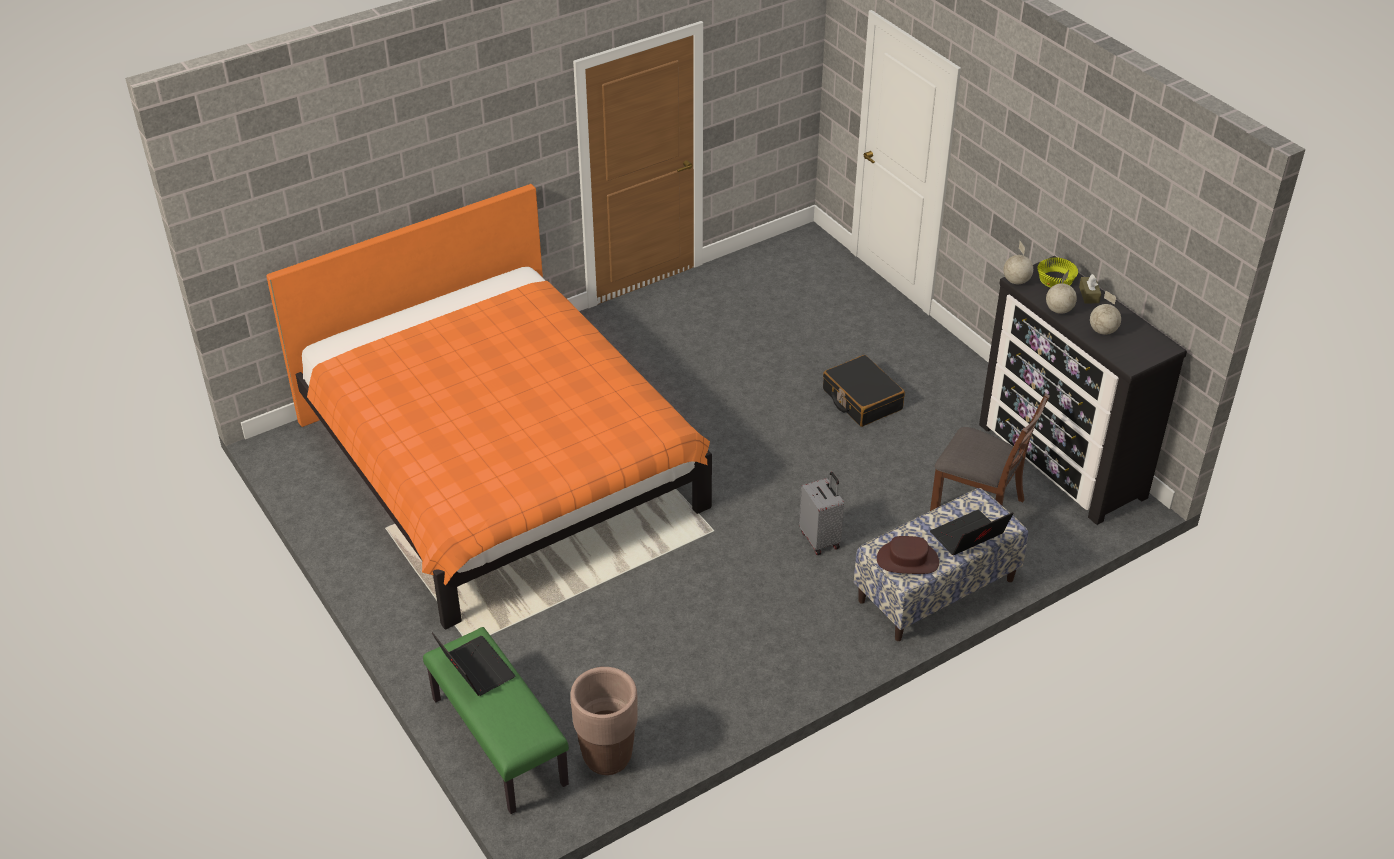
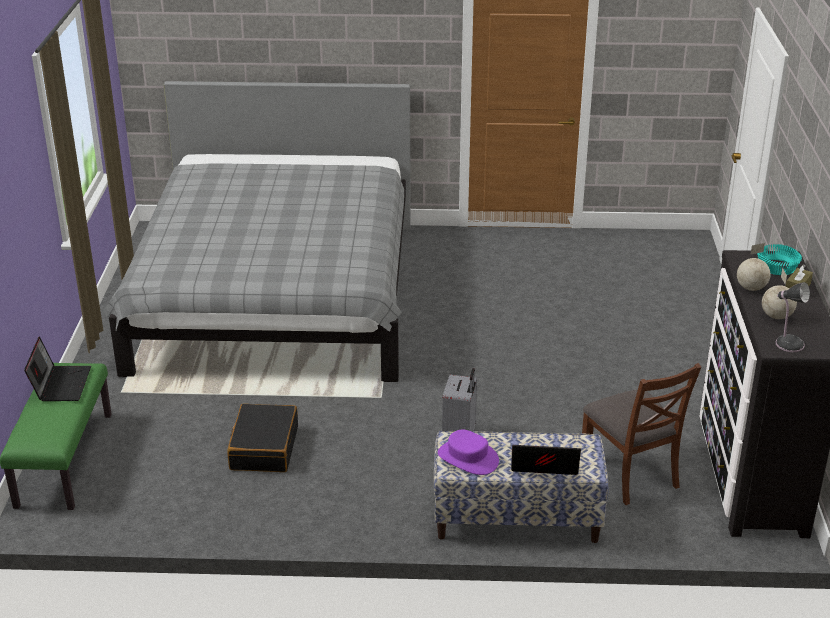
camera: 35 degrees right, 10 degrees down
orange bed [266,184,712,629] -> grey bed [103,81,411,382]
brown planter [570,667,638,775] -> none
black suitcase [823,355,905,427] -> black suitcase moved to [227,404,298,472]
brown hat [877,536,939,574] -> purple hat [438,430,499,475]
globe [1003,241,1033,284] -> none
yellow bowl [1037,257,1078,288] -> turquoise bowl [757,244,802,275]
none -> table lamp [776,282,810,352]

